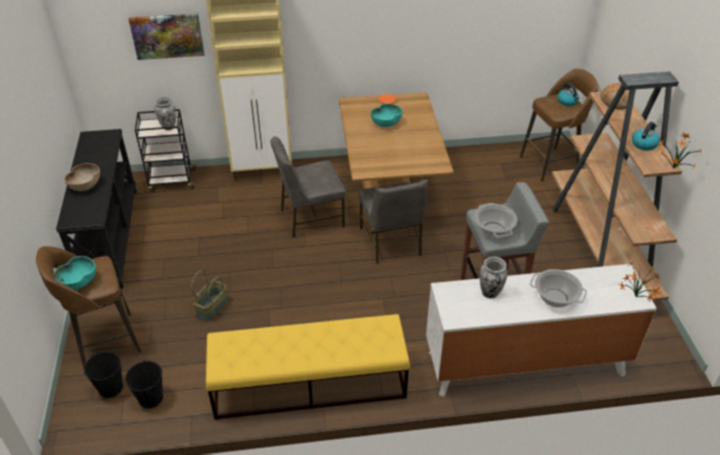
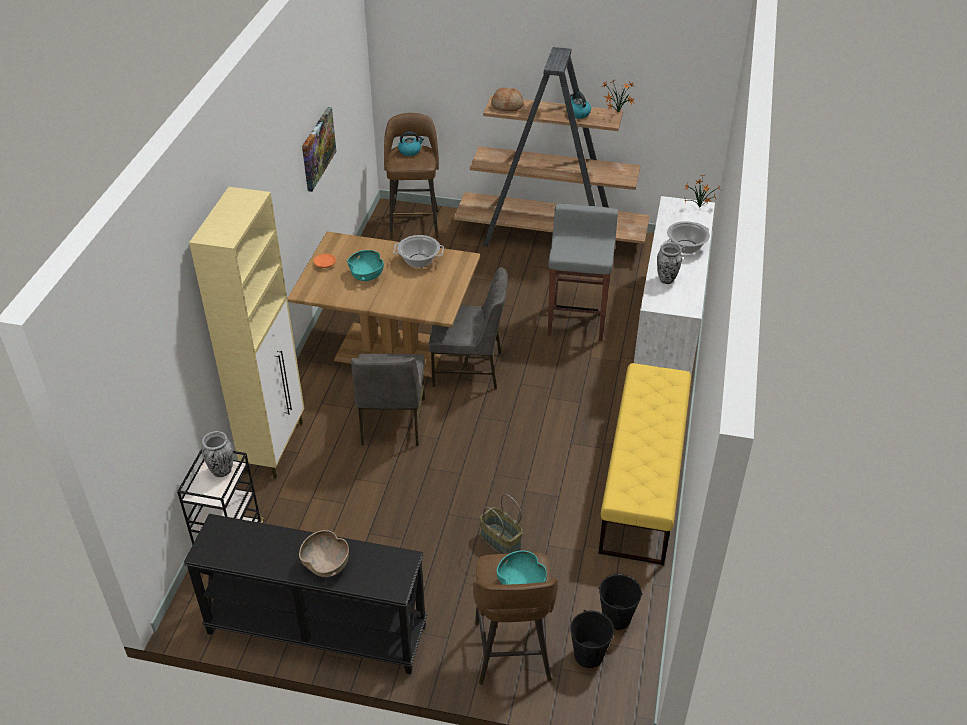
camera: 70 degrees left, 0 degrees up
picture [129,13,204,60] -> picture moved to [302,107,337,192]
cooking pot [474,203,517,238] -> cooking pot moved to [393,235,444,268]

